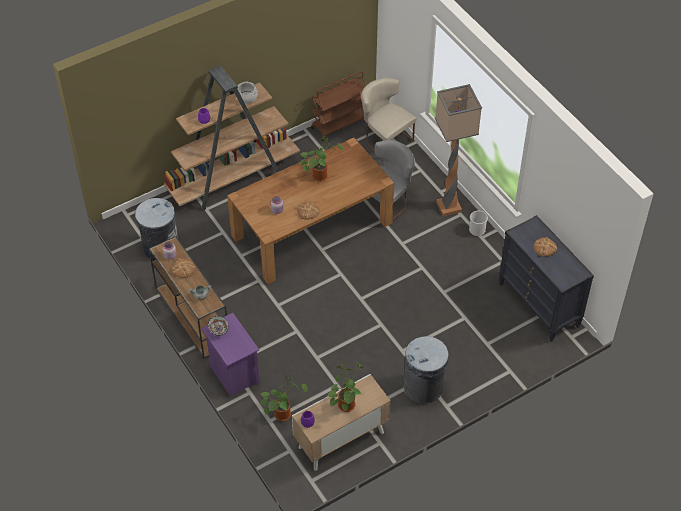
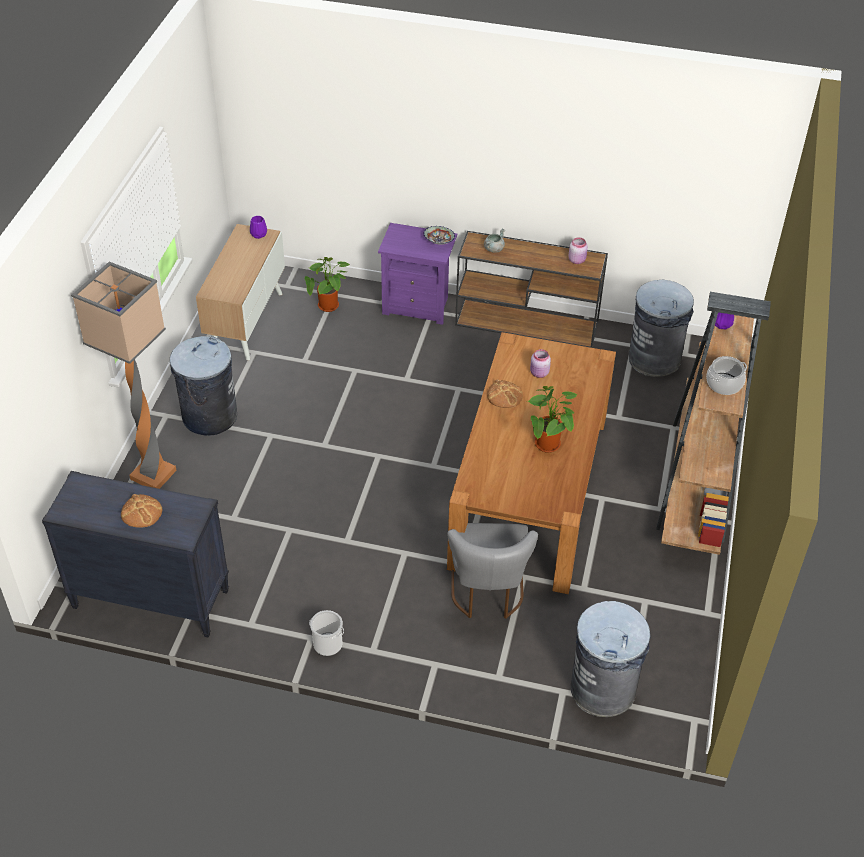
camera: 135 degrees right, 5 degrees down
bread [172,258,195,278] -> none
brown cart [311,71,366,141] -> none
potted plant [327,362,364,412] -> none
beige chair [361,78,417,151] -> grey trash can [571,601,651,717]
floor lamp [435,84,482,216] -> floor lamp moved to [71,261,177,489]

